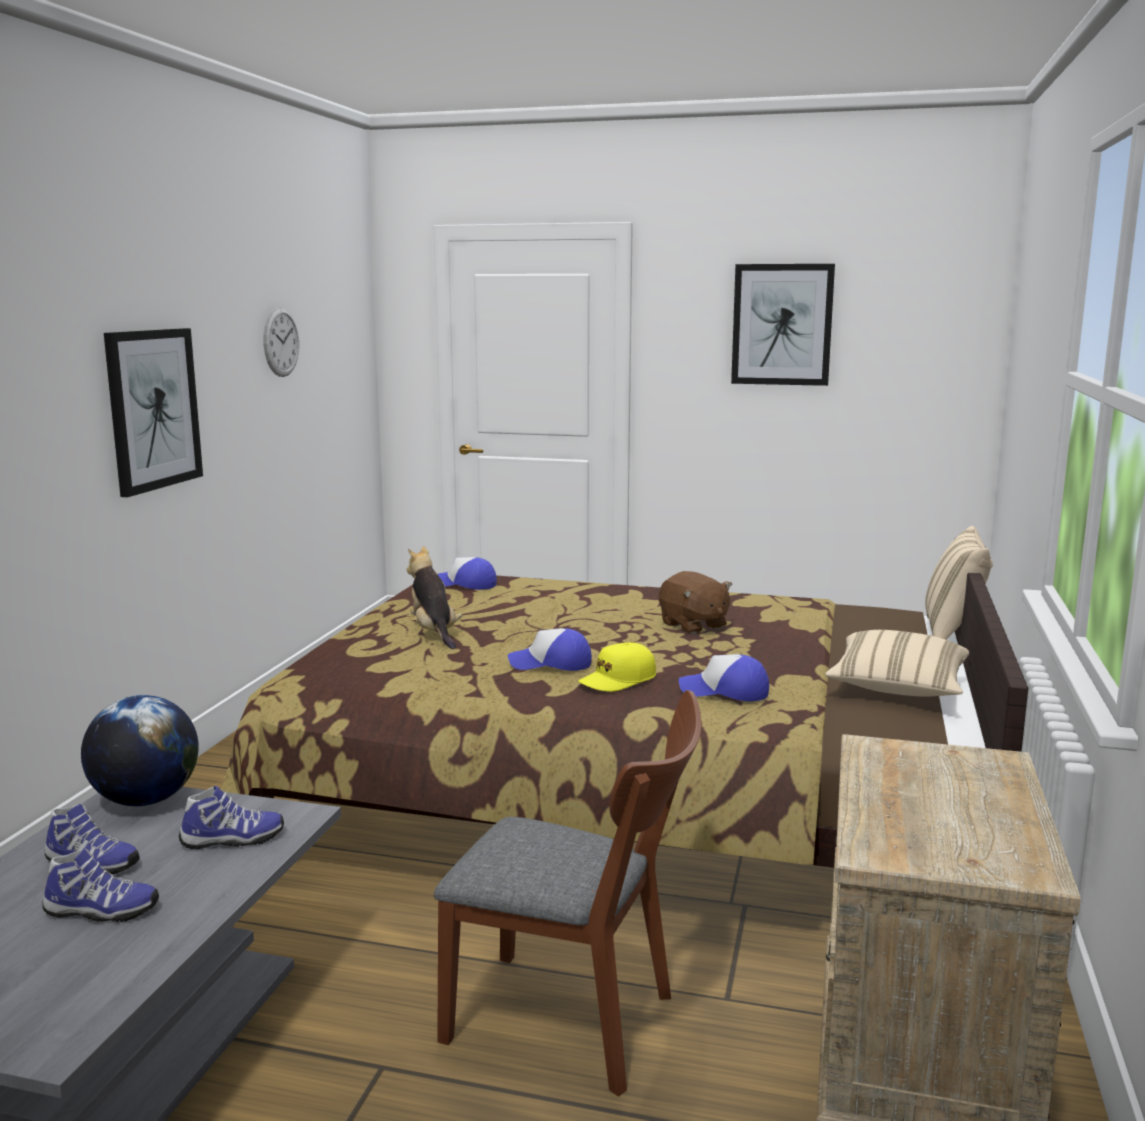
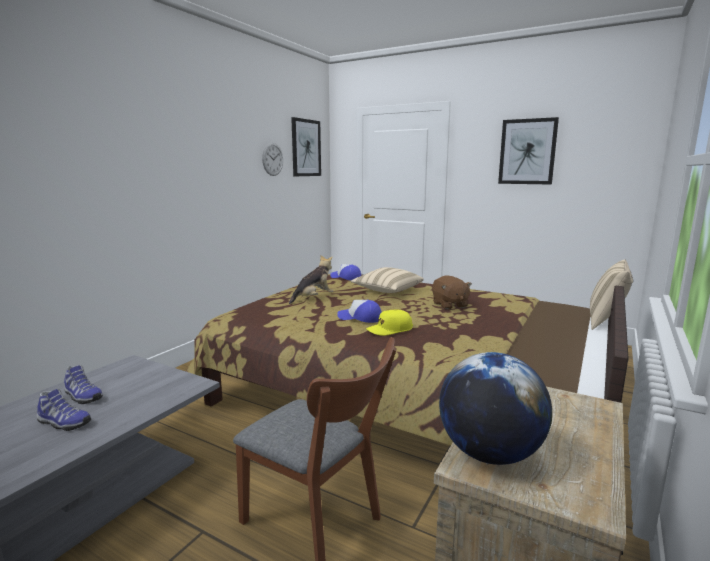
camera: 15 degrees right, 0 degrees up
globe [81,695,199,806] -> globe moved to [439,352,552,465]
picture [104,328,203,497] -> picture moved to [291,117,321,176]
shoe [179,786,284,849] -> none
plush toy [407,546,462,649] -> plush toy turned 60 degrees clockwise [289,255,333,304]
cap [679,654,769,701] -> none
beige pillow [825,630,969,697] -> beige pillow moved to [351,267,424,293]

